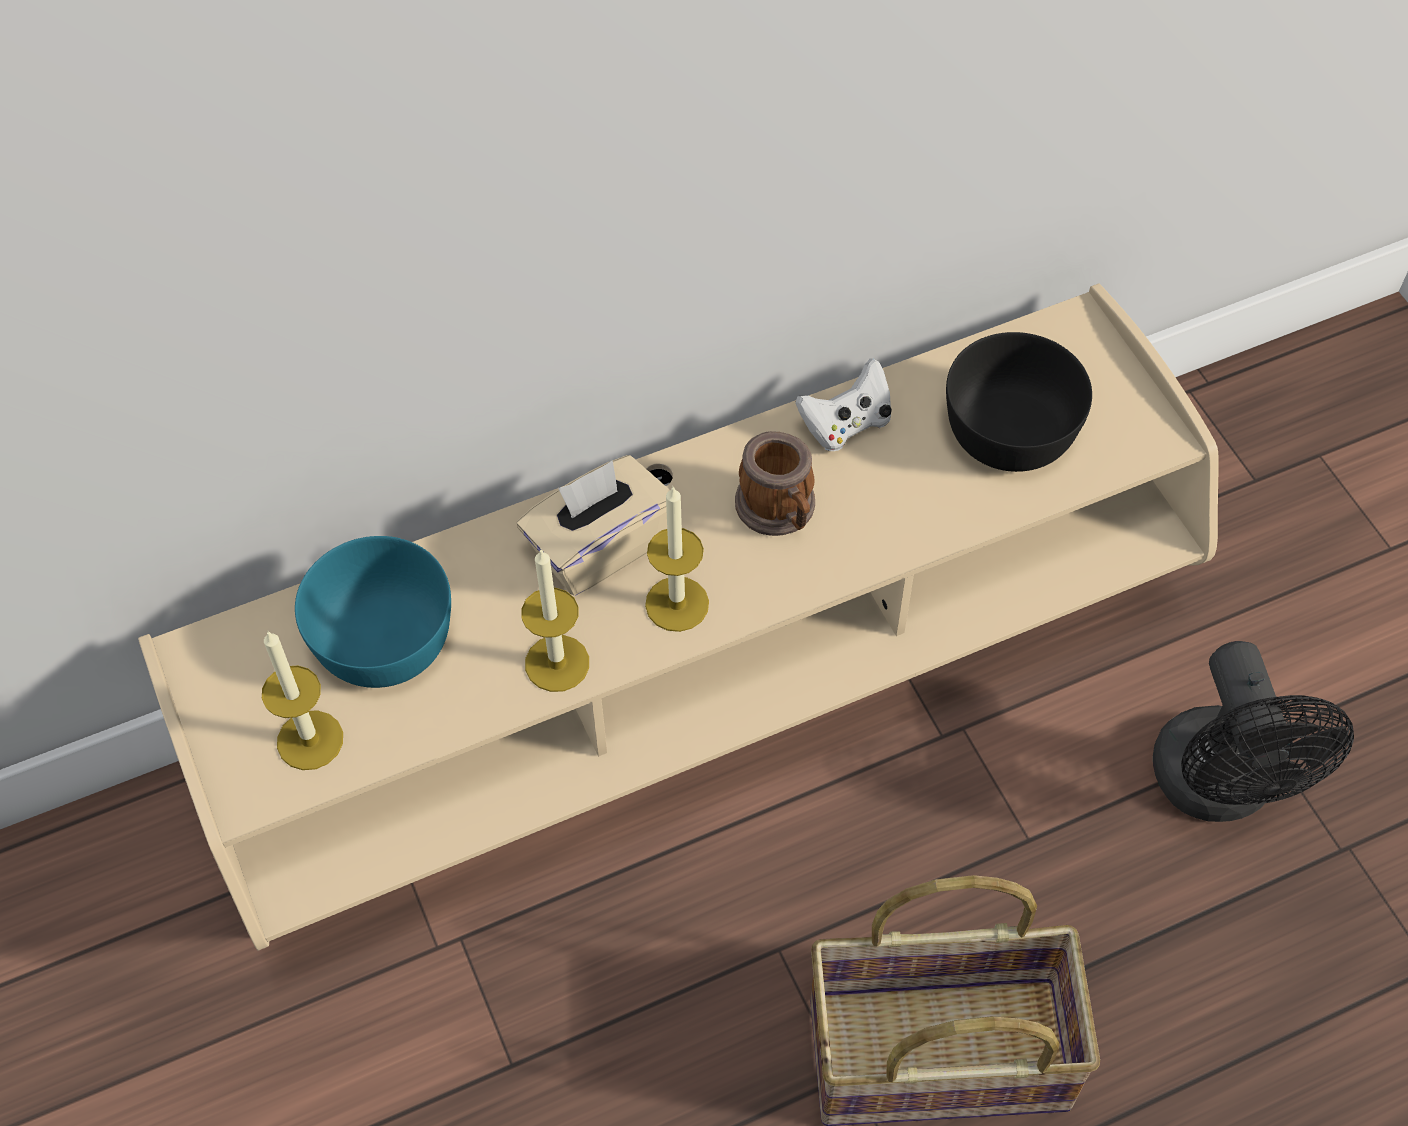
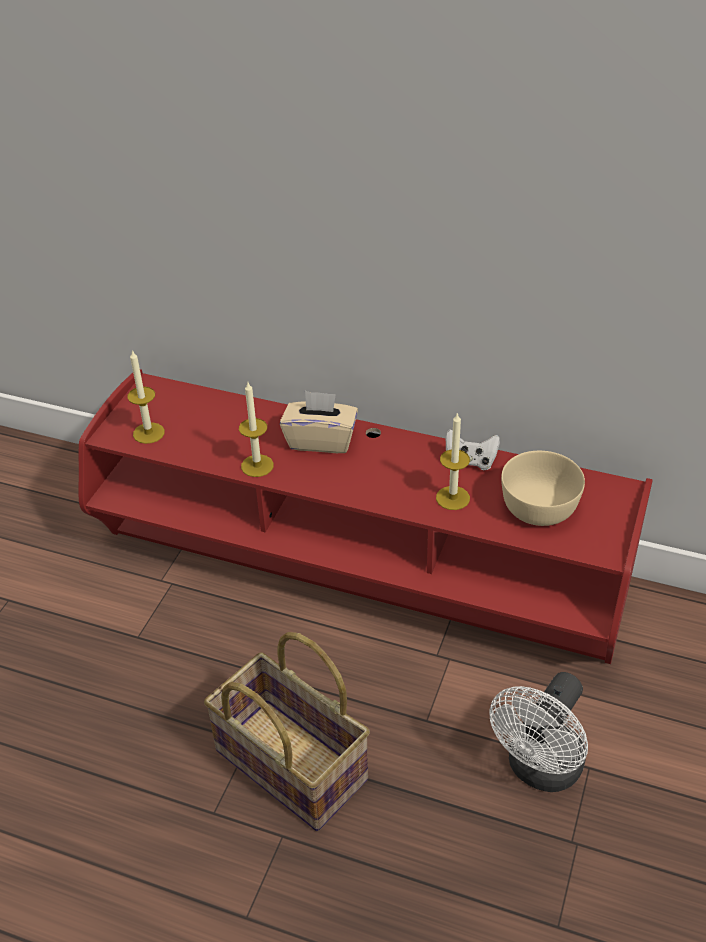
camera: 45 degrees right, 15 degrees down
beige tv stand [138,283,1219,950] -> red tv stand [79,369,653,664]
turquoise bowl [295,536,451,688] -> none
candle [645,486,709,632] -> candle moved to [436,412,470,510]
mug [735,431,815,536] -> none
black bowl [946,332,1092,472] -> beige bowl [501,451,585,526]
black fan [1153,641,1354,822] -> white fan [489,672,588,792]

